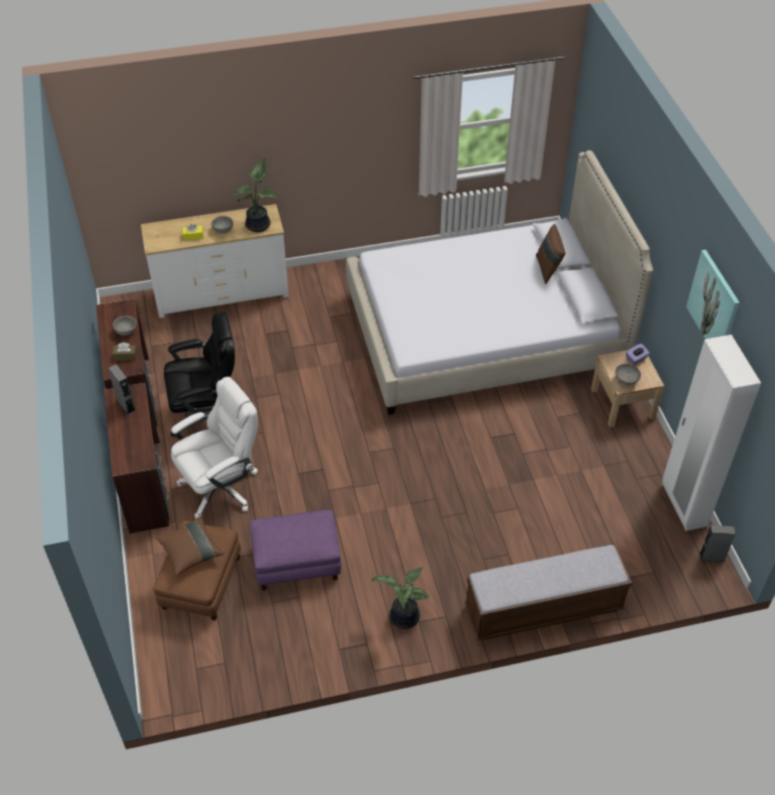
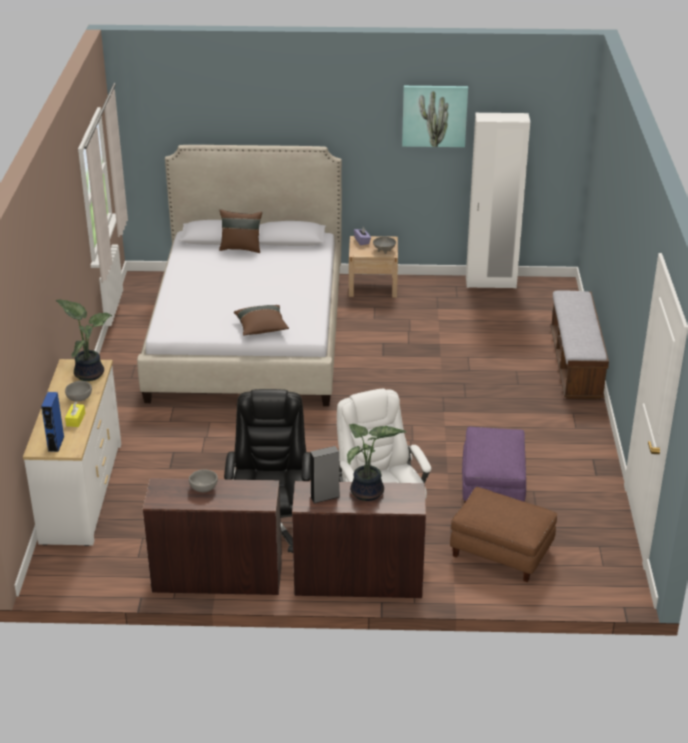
camera: 75 degrees left, 15 degrees down
brown tissue box [113,343,137,360] -> none
brown pillow [155,516,224,576] -> brown pillow moved to [234,305,289,335]
potted plant [372,567,429,629] -> potted plant moved to [347,424,406,501]
grey speaker [700,525,735,562] -> none
none -> blue speaker [41,392,64,452]

